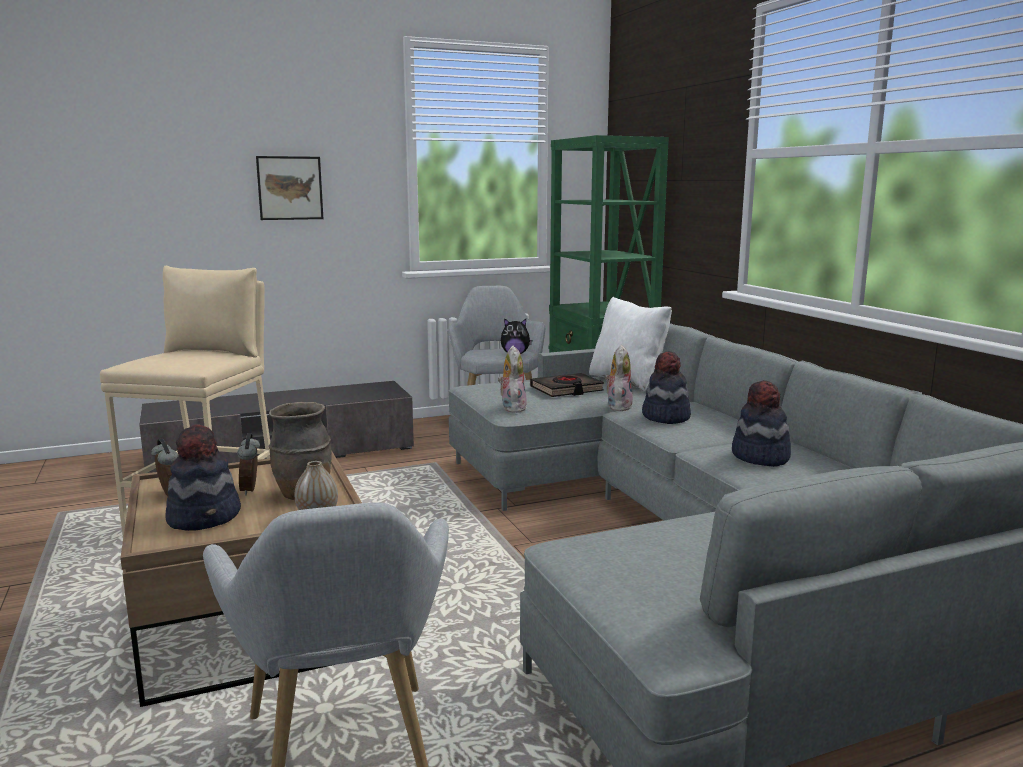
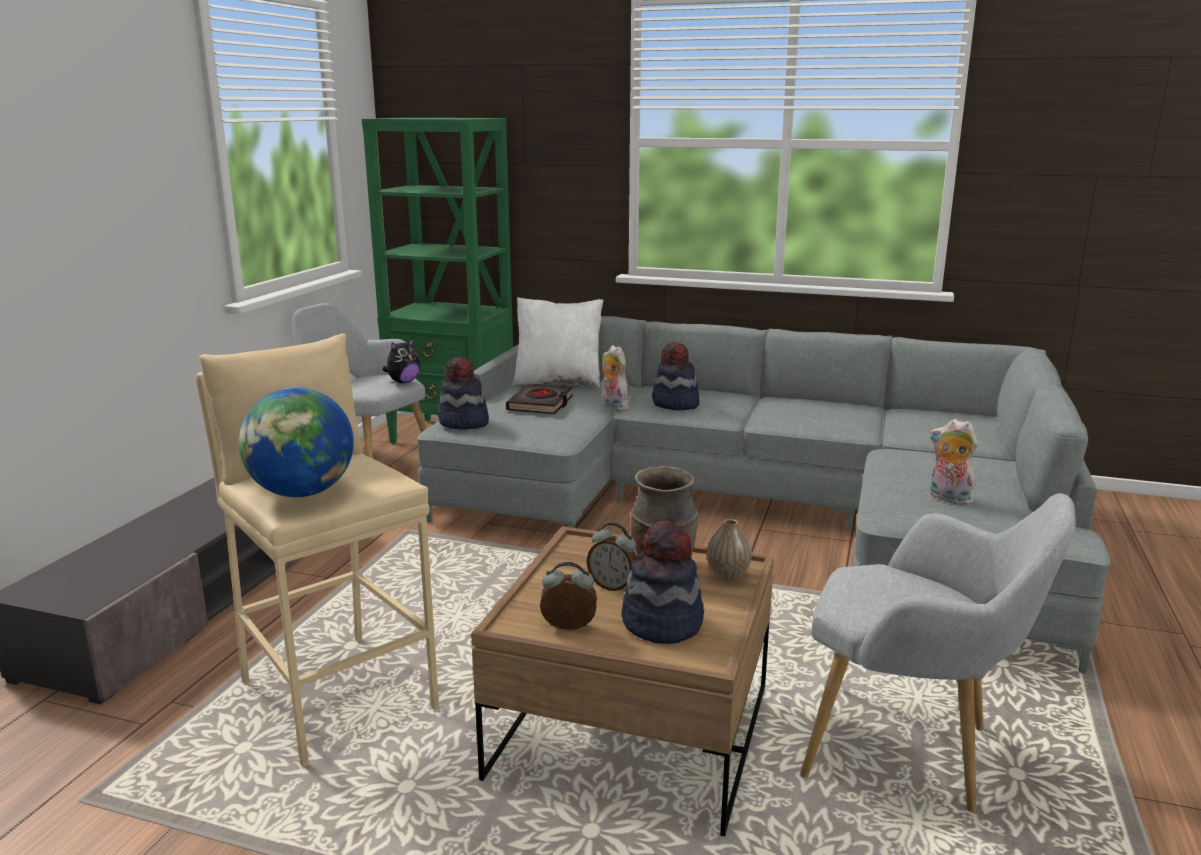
camera: 50 degrees left, 5 degrees up
picture [256,156,323,220] -> none
plush toy [498,345,526,413] -> plush toy moved to [930,419,978,505]
hat [732,380,791,467] -> hat moved to [438,357,489,430]
none -> globe [239,387,354,497]

